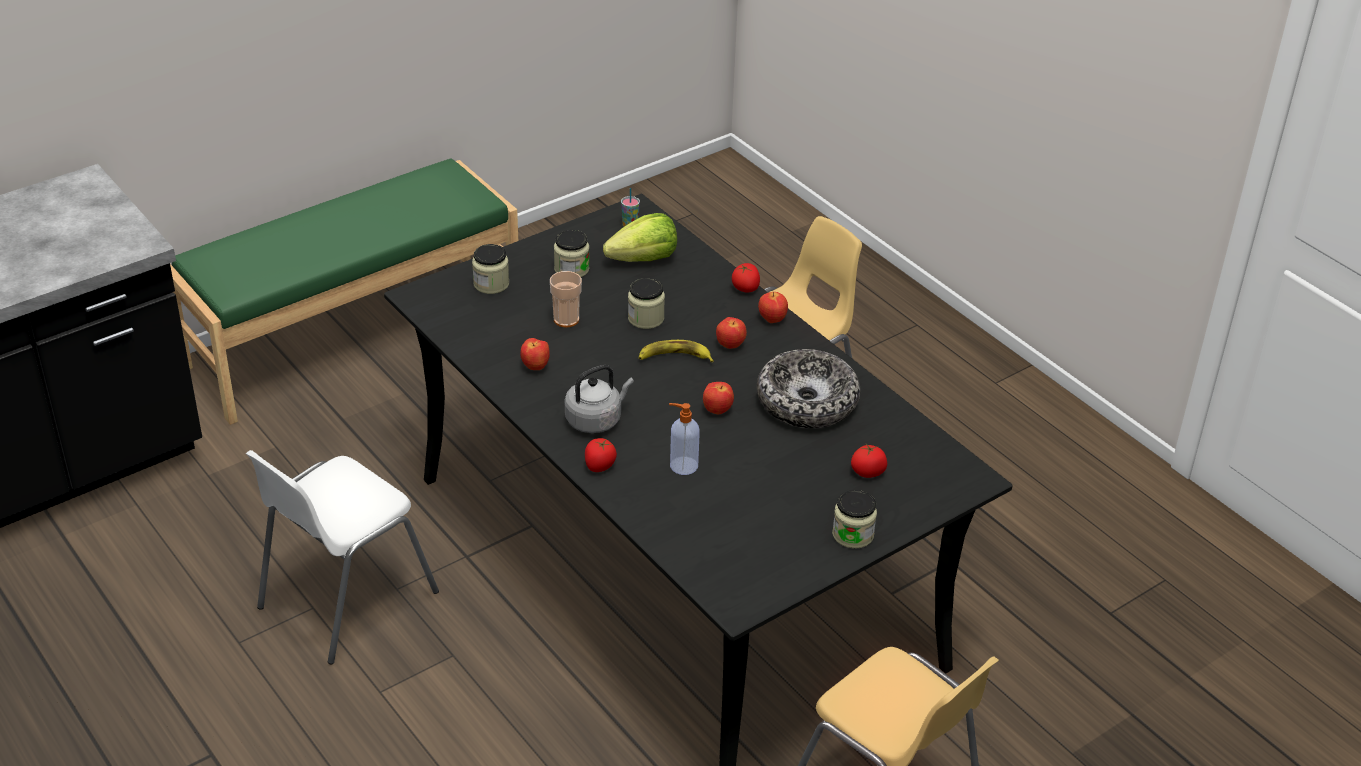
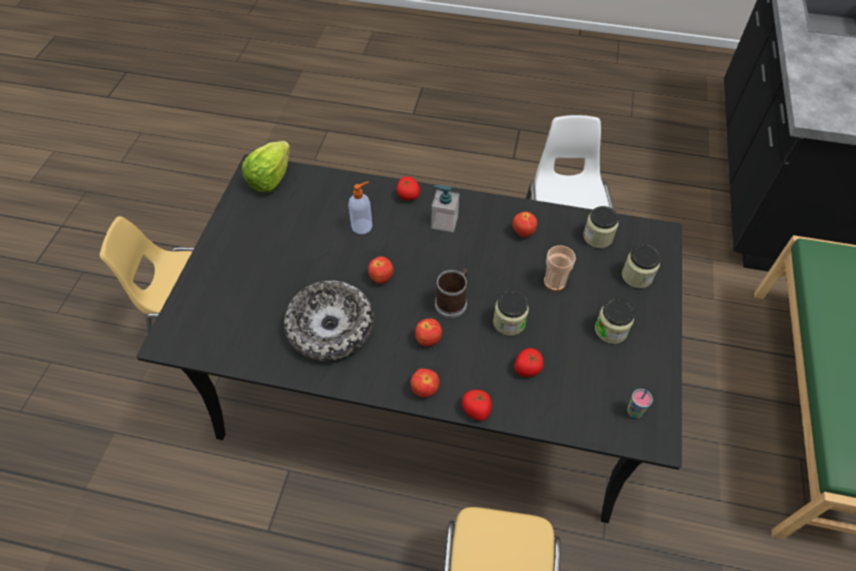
camera: 140 degrees right, 15 degrees up
grey kettle [565,365,634,433] -> soap dispenser [432,185,459,232]
lettuce [603,213,677,262] -> lettuce moved to [242,141,290,192]
banana [639,340,714,362] -> mug [435,268,468,318]
jar [832,490,877,549] -> jar moved to [583,206,619,248]
tomato [851,444,887,478] -> tomato moved to [514,348,544,377]

